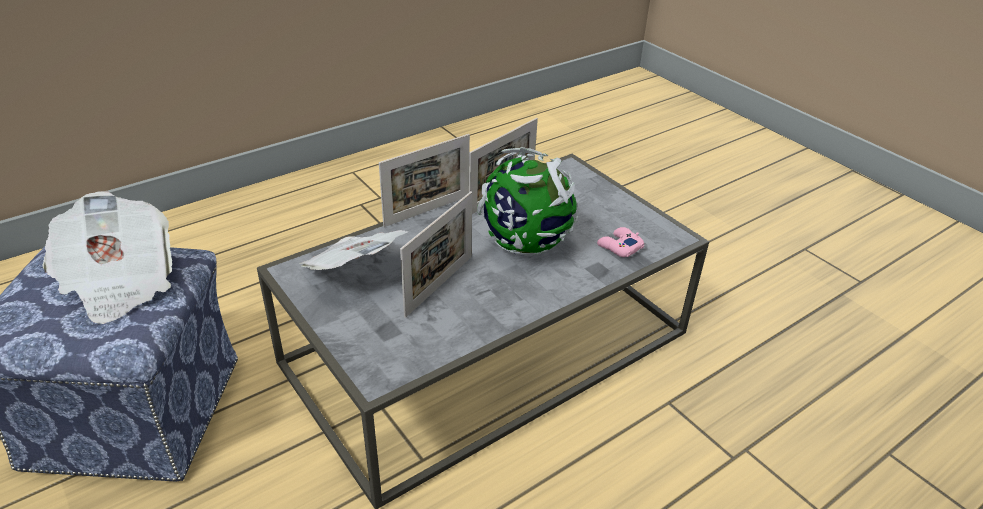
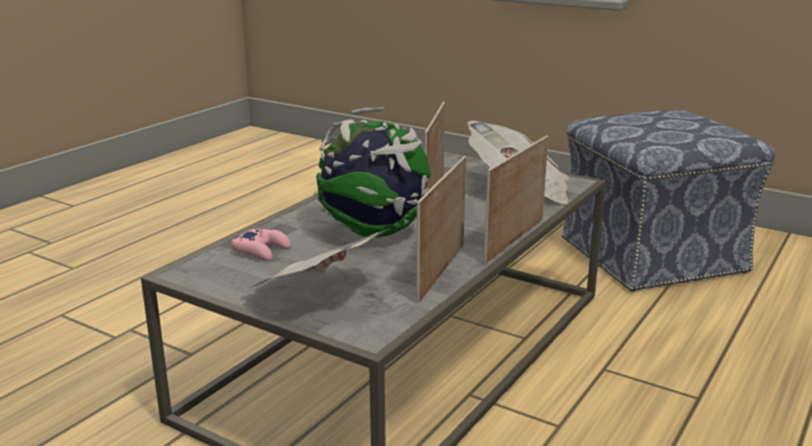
camera: 160 degrees right, 15 degrees down
newspaper [42,191,172,324] -> newspaper moved to [247,228,391,289]

